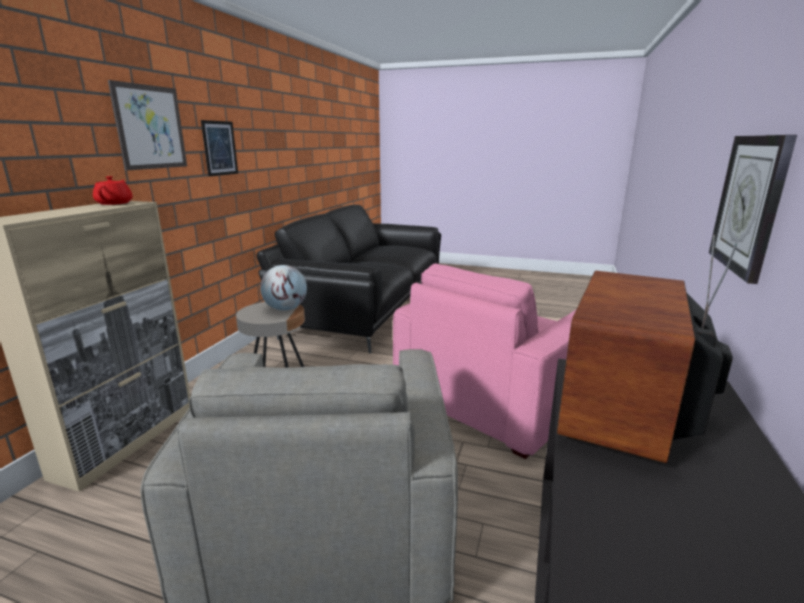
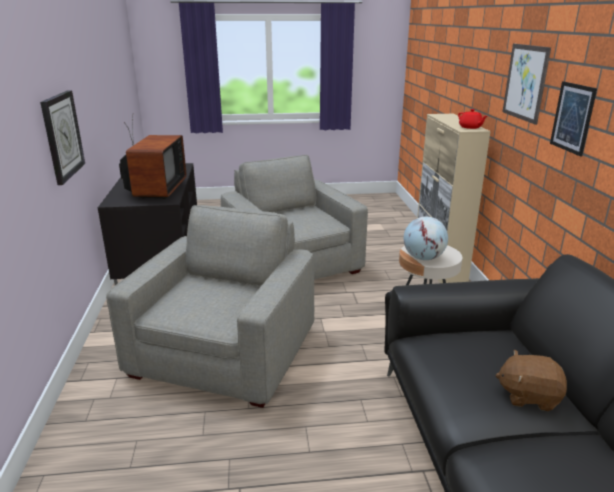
camera: 155 degrees right, 5 degrees up
pink armchair [393,264,576,459] -> grey armchair [106,205,314,408]
none -> brown plush toy [495,349,567,411]

